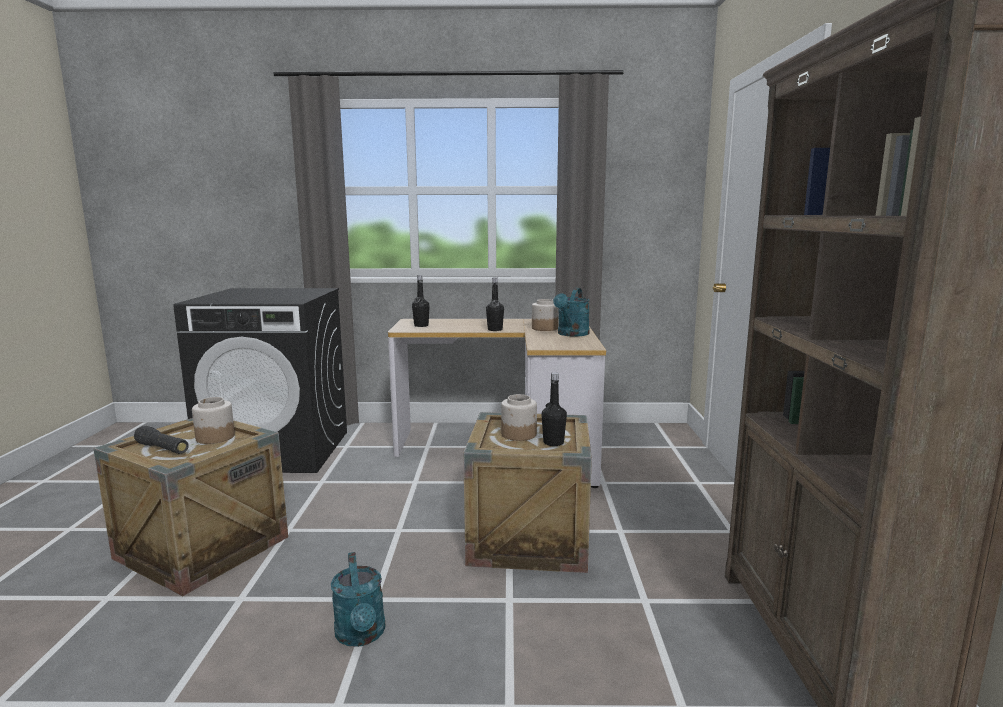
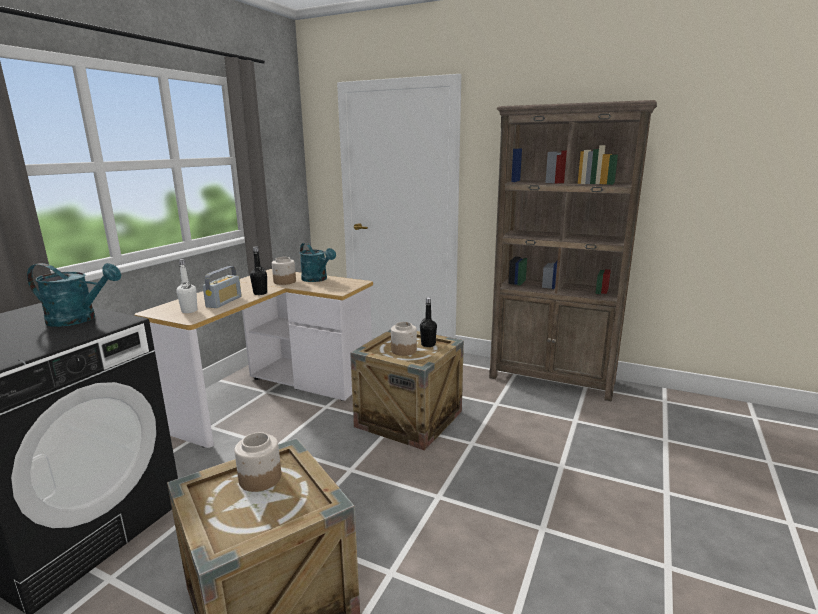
camera: 65 degrees left, 5 degrees up
black flashlight [134,426,189,454] -> none
turquoise watering can [331,552,386,647] -> turquoise watering can moved to [27,263,121,327]
black bottle [412,275,430,327] -> white bottle [176,259,197,313]
none -> radio [203,266,242,308]

